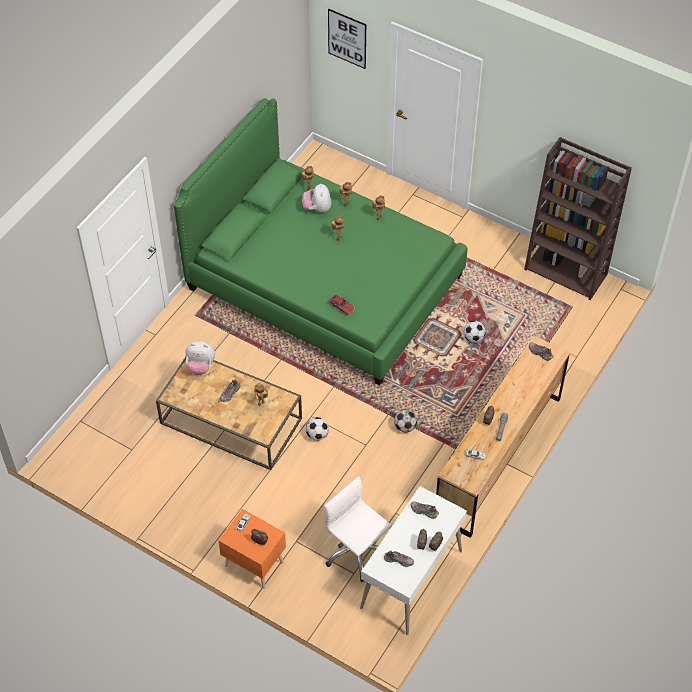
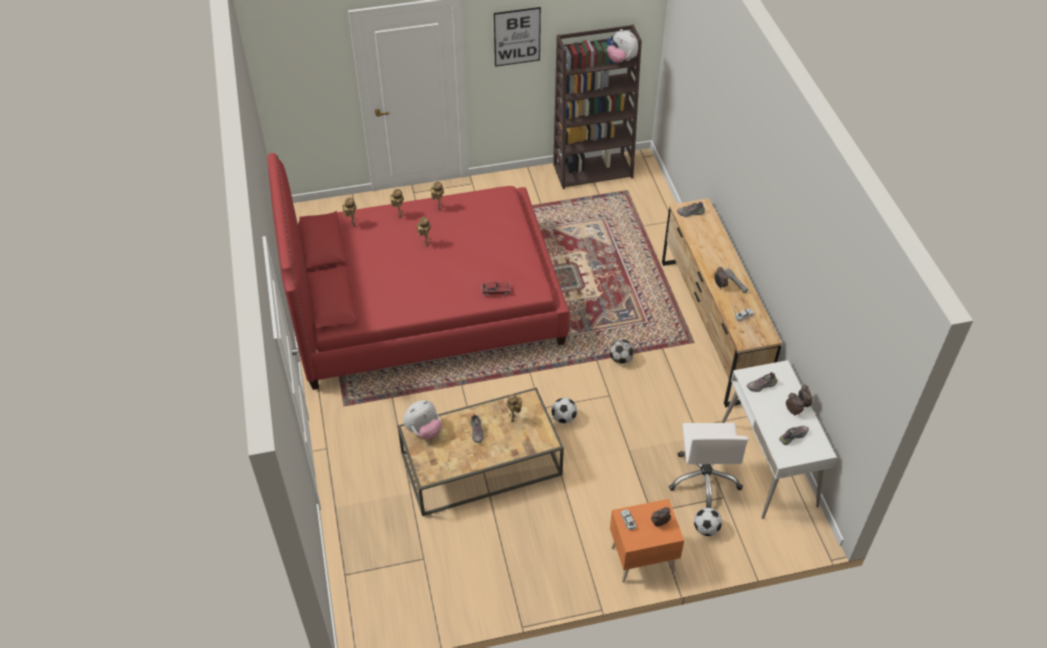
camera: 45 degrees left, 5 degrees down
green bed [174,98,468,385] -> red bed [268,153,570,390]
plush toy [302,184,331,213] -> plush toy moved to [607,29,638,63]
white office chair [324,476,391,582] -> white office chair turned 90 degrees counterclockwise [669,423,748,508]
picture [328,9,366,69] -> picture moved to [494,7,541,67]
football [463,321,486,343] -> football moved to [694,508,722,536]

